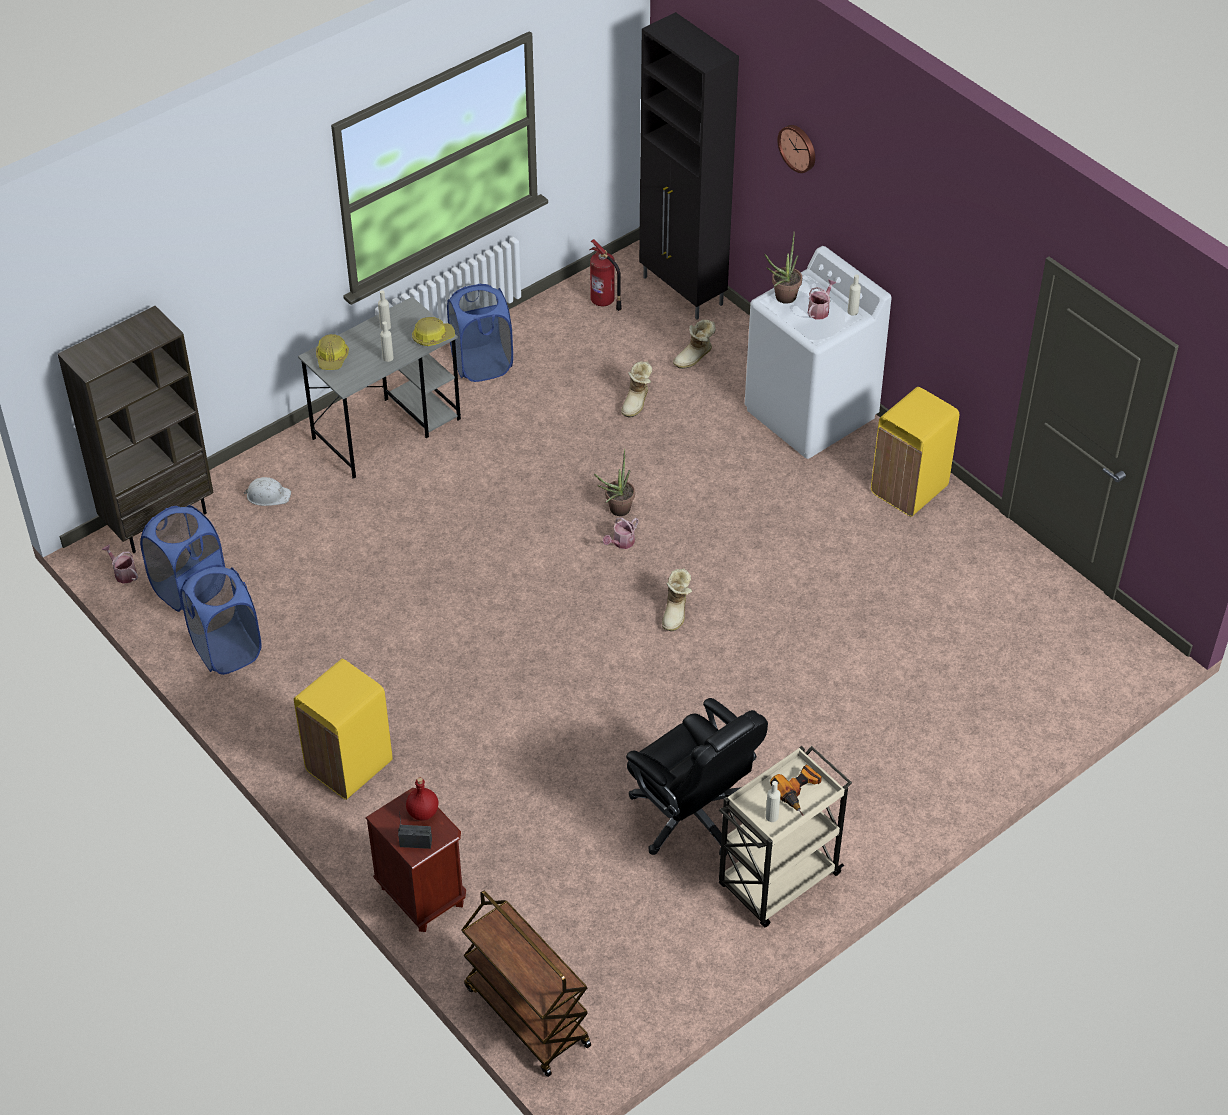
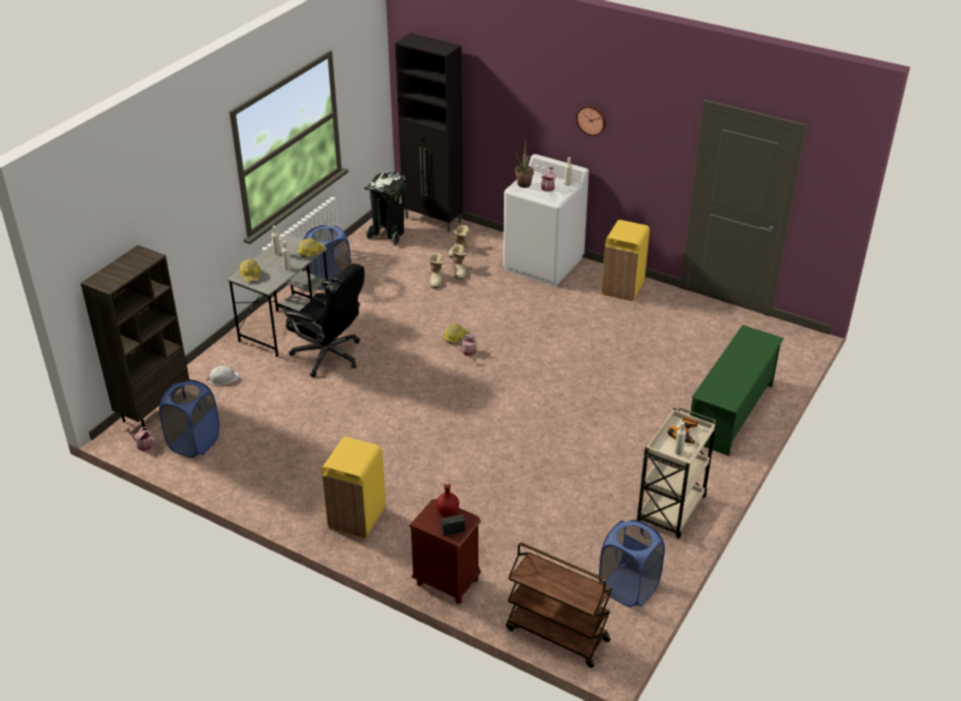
camera: 20 degrees left, 10 degrees down
blue laundry basket [180,565,262,675] -> blue laundry basket moved to [599,520,665,607]
fire extinguisher [590,239,622,311] -> black trash can [364,172,407,246]
potted plant [594,448,635,516] -> hard hat [443,324,469,343]
black office chair [626,698,768,856] -> black office chair moved to [285,263,365,377]
boot [662,568,692,632] -> boot moved to [452,244,468,280]
wall clock [778,125,815,173] -> wall clock moved to [576,105,606,136]
none -> green shoe rack [690,325,784,456]

